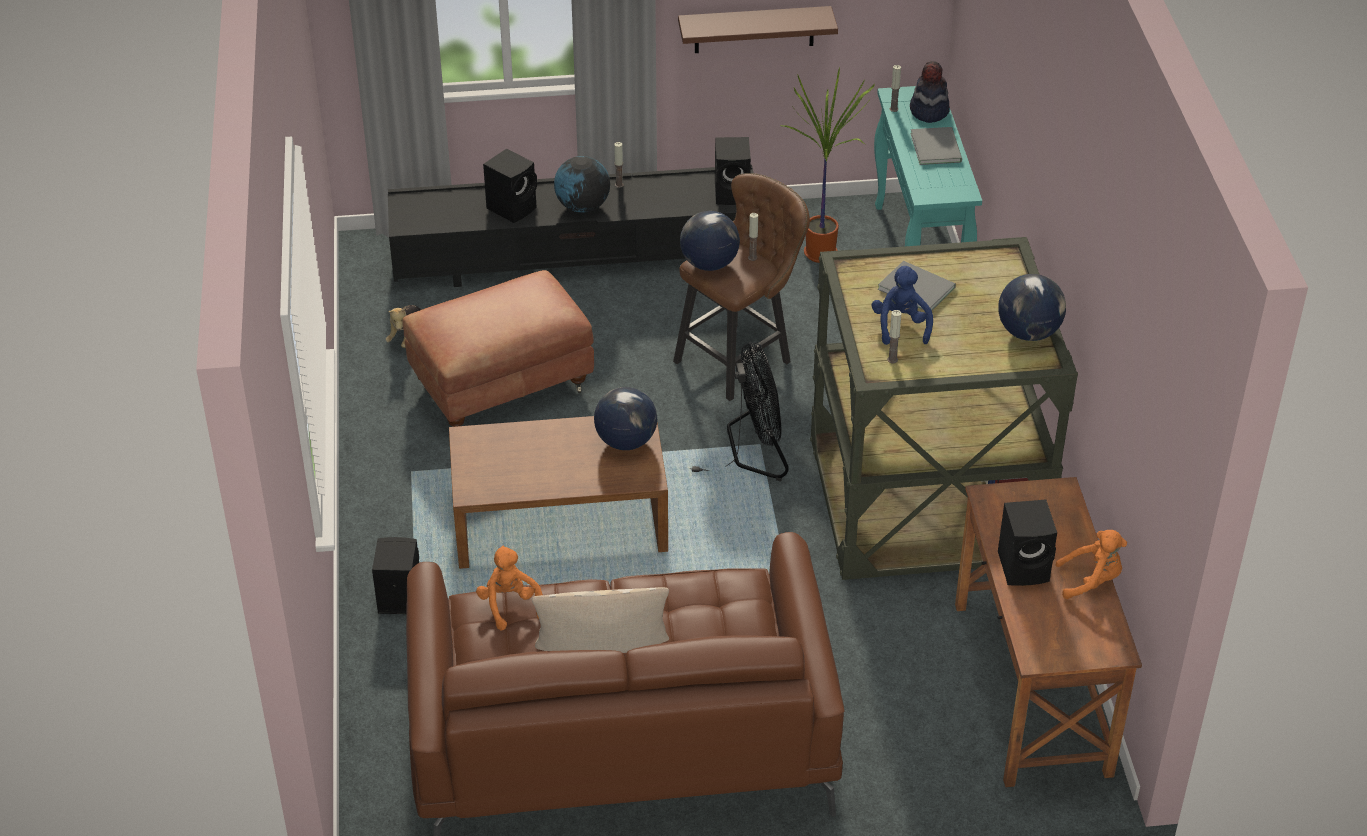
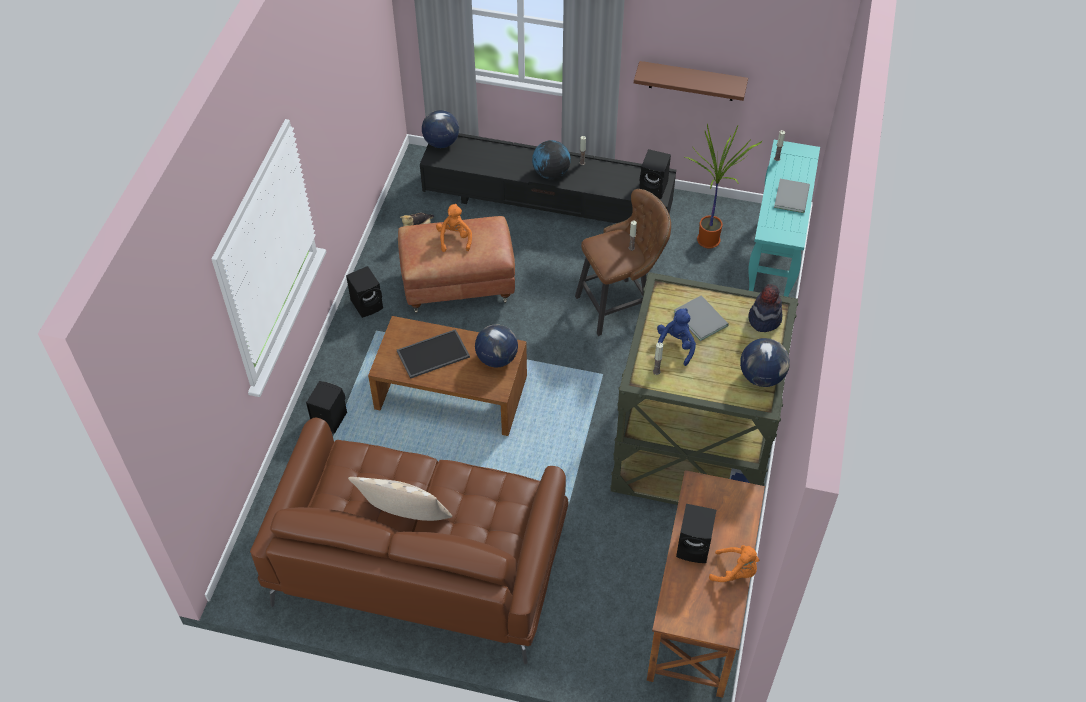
camera: 20 degrees right, 10 degrees up
orange plush toy [476,546,543,631] -> orange plush toy moved to [436,204,472,252]
black speaker [483,149,537,223] -> black speaker moved to [346,266,383,318]
globe [680,211,740,271] -> globe moved to [422,110,459,148]
black fan [690,341,789,482] -> none
hat [910,61,950,123] -> hat moved to [748,284,782,332]
none -> tray [397,329,470,379]

